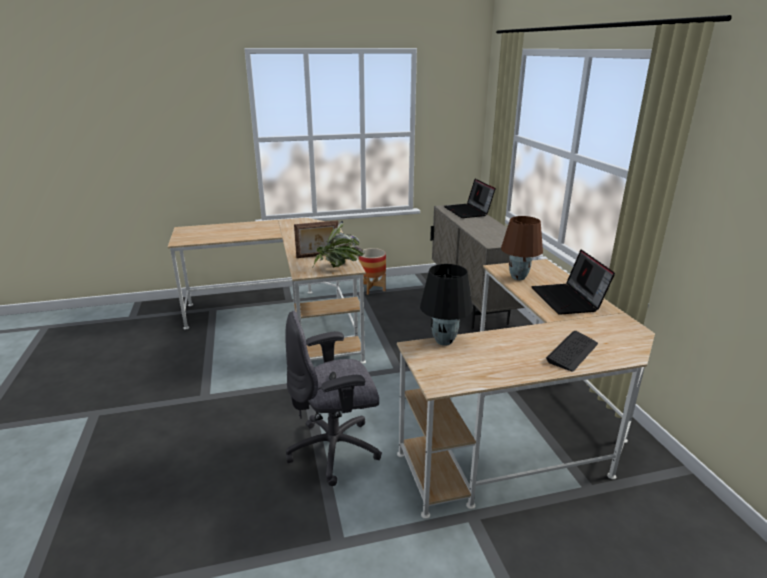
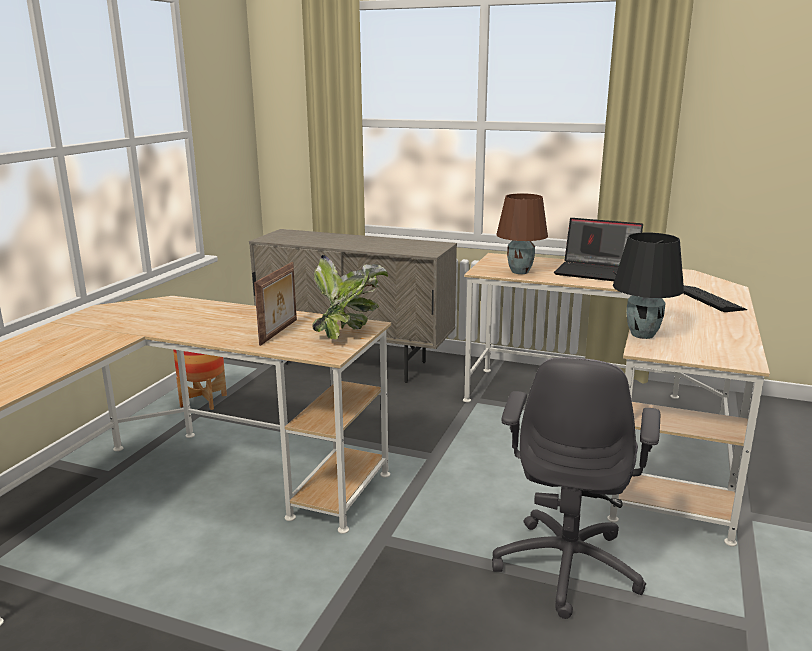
camera: 55 degrees left, 5 degrees down
laptop [444,179,496,218] -> none

